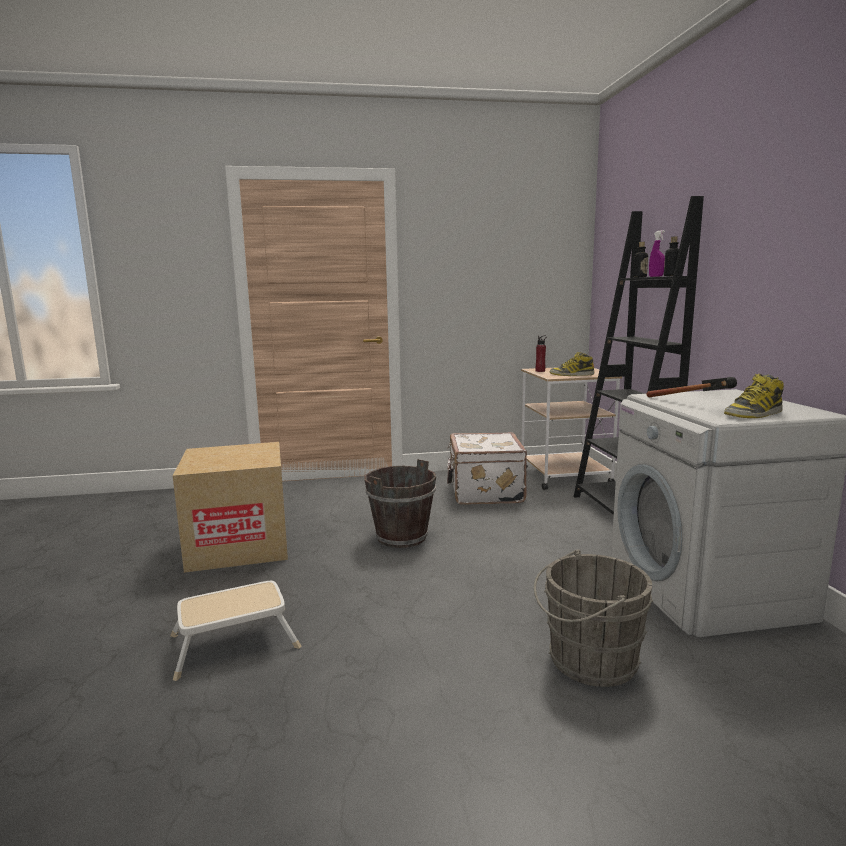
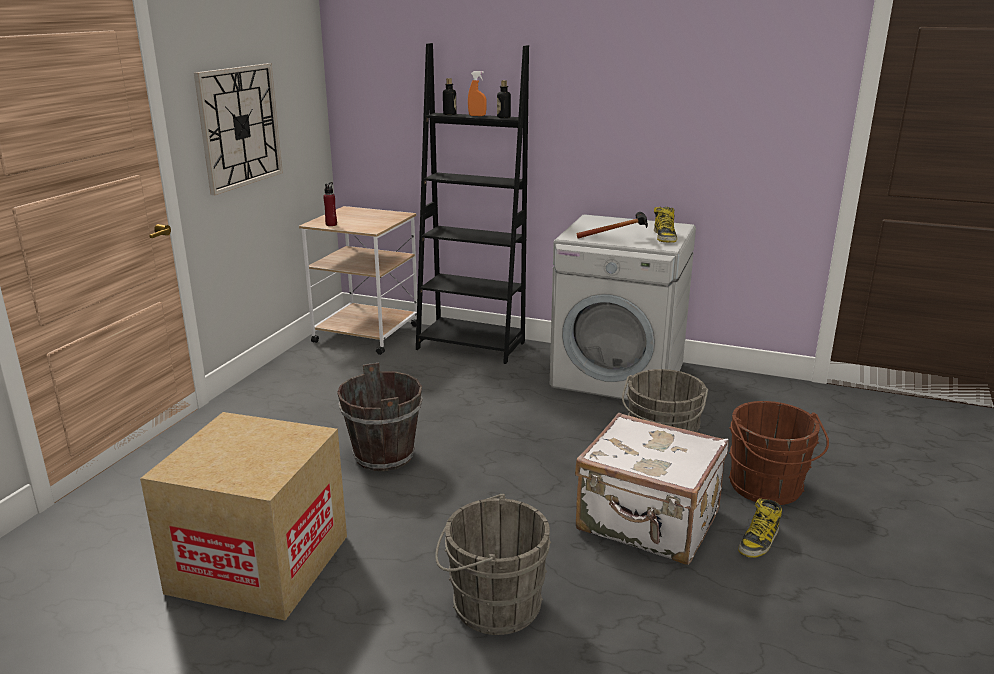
camera: 60 degrees left, 10 degrees up
beige step ladder [170,581,301,681] -> grey bucket [435,494,551,635]
white suitcase [447,432,527,505] -> white suitcase moved to [575,413,729,565]
boot [549,352,594,376] -> boot moved to [738,498,782,558]
purple spray bottle [649,230,665,277] -> orange spray bottle [468,71,487,116]
none -> wall clock [194,63,283,195]
none -> brown bucket [729,401,829,505]

